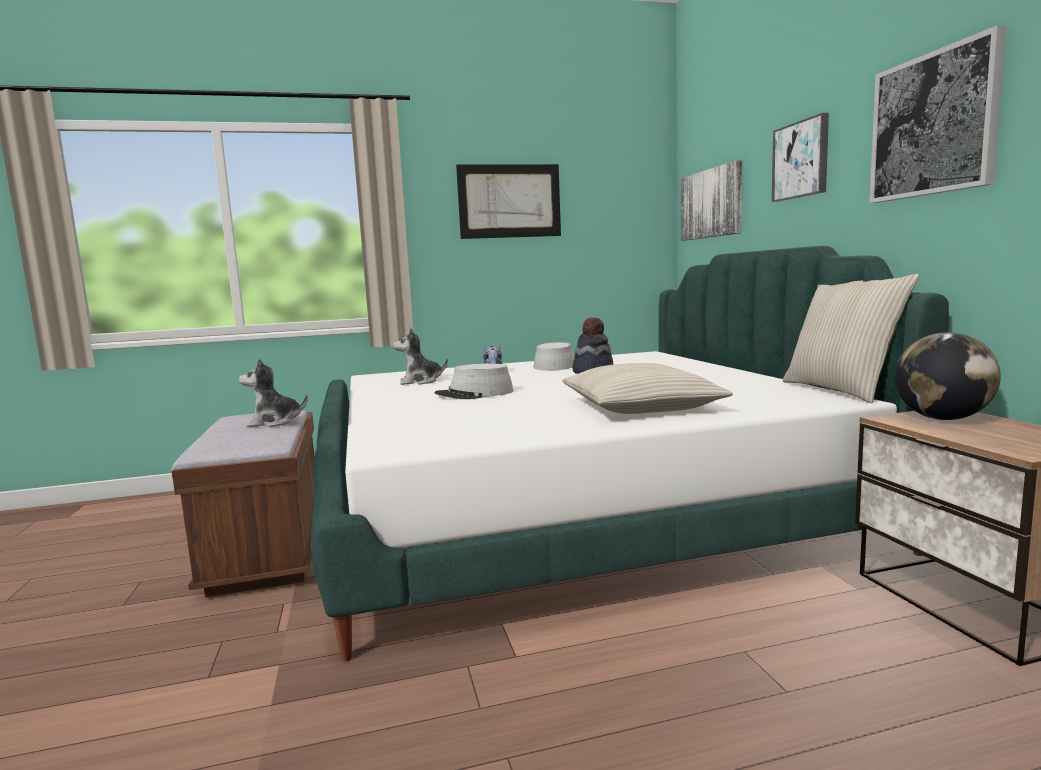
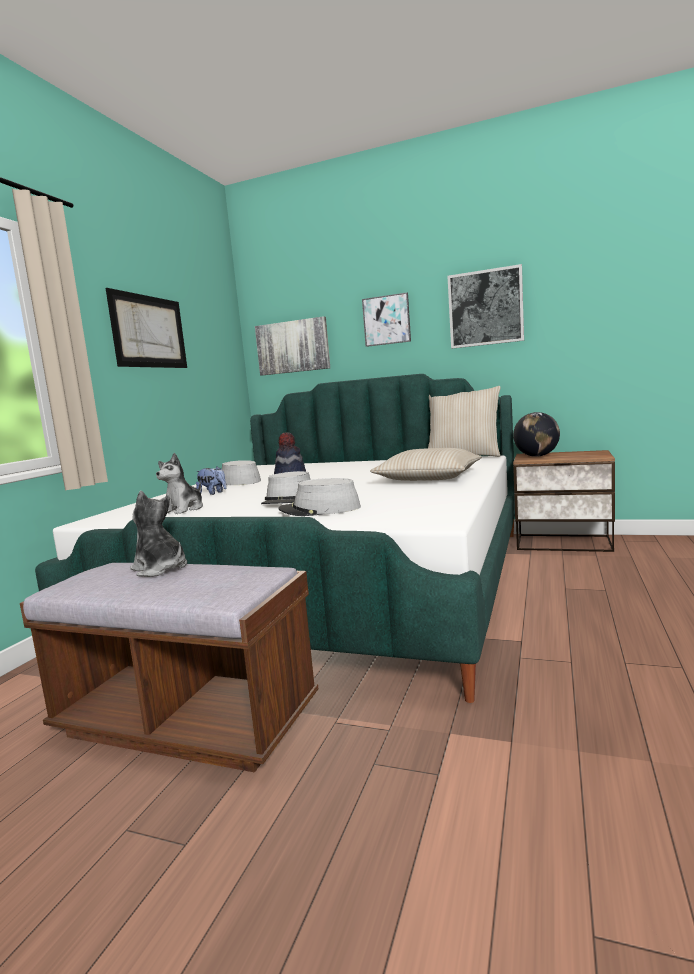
camera: 55 degrees left, 0 degrees up
plush toy [239,358,308,427] -> plush toy turned 105 degrees clockwise [130,491,187,577]
none -> grey hat [279,478,361,516]

